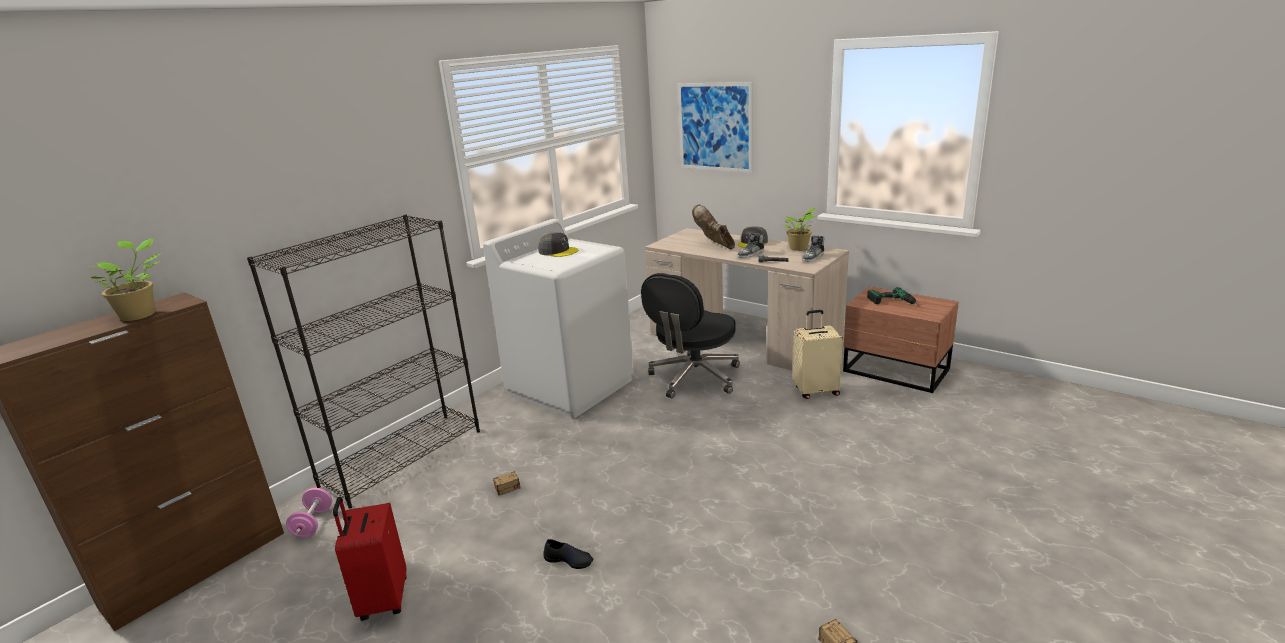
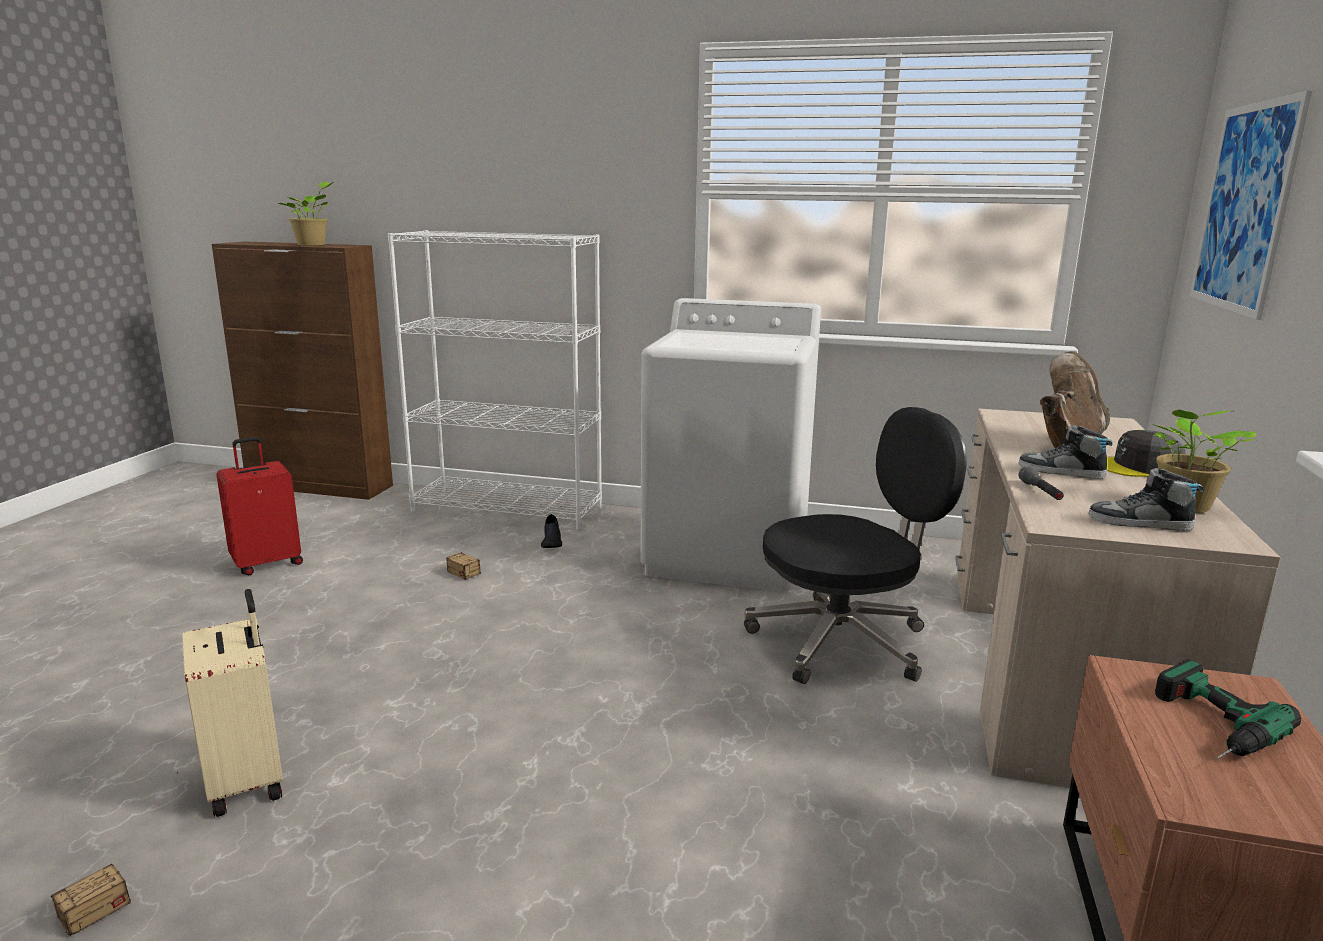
camera: 65 degrees right, 5 degrees down
black bookcase [247,215,480,509] -> white bookcase [388,230,602,531]
pink dumbbell [286,488,332,538] -> none
grey cap [538,232,578,257] -> none
black shoe [543,539,593,569] -> black shoe moved to [541,514,562,548]
black office chair [641,273,740,399] -> black office chair turned 150 degrees clockwise [744,407,967,684]
beige suitcase [793,310,843,399] -> beige suitcase moved to [182,589,283,817]

